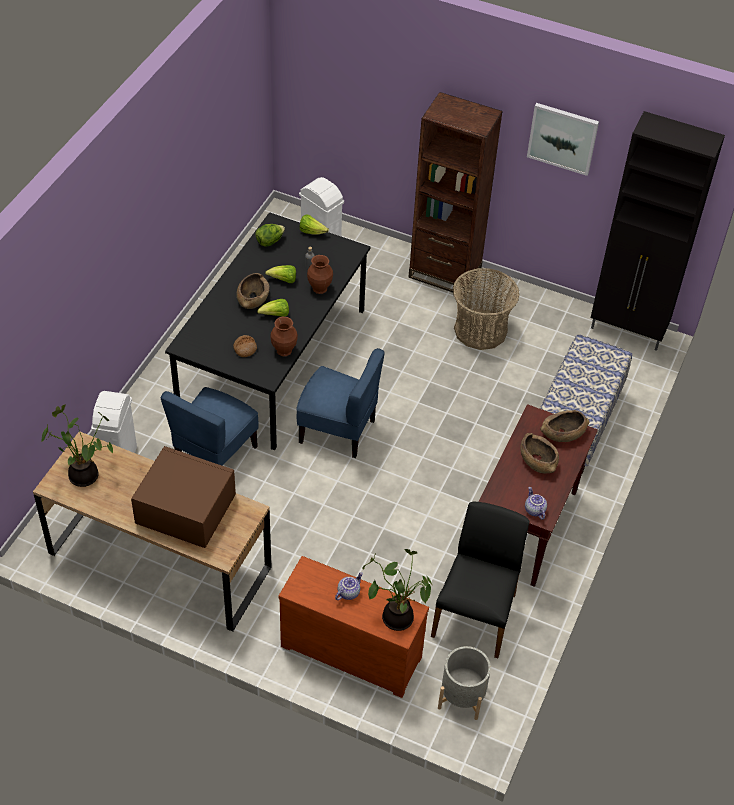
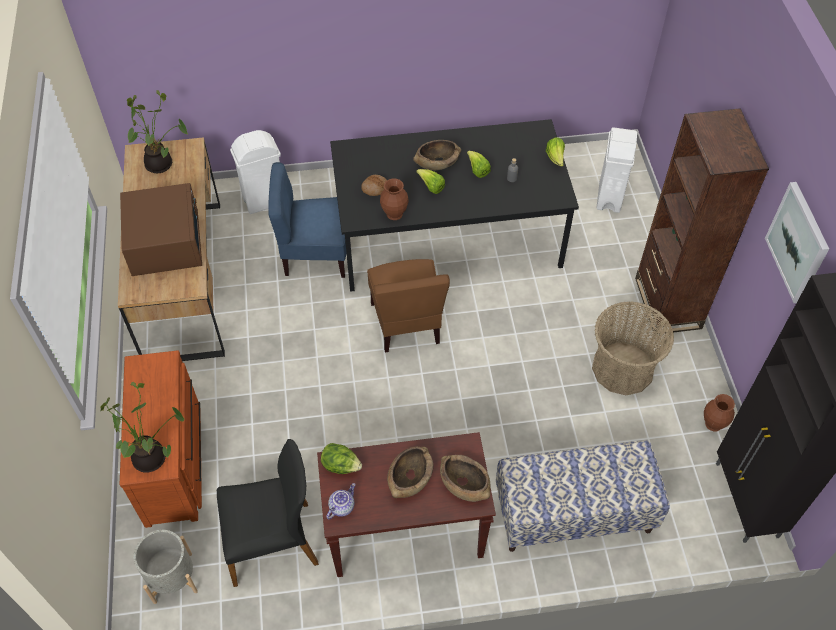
camera: 60 degrees right, 5 degrees up
lettuce [255,224,285,246] -> lettuce moved to [321,443,362,474]
blue chair [296,348,385,458] -> brown chair [367,259,450,353]
brown vase [307,255,333,294] -> brown vase moved to [704,394,735,431]
teapot [335,572,363,600] -> none

